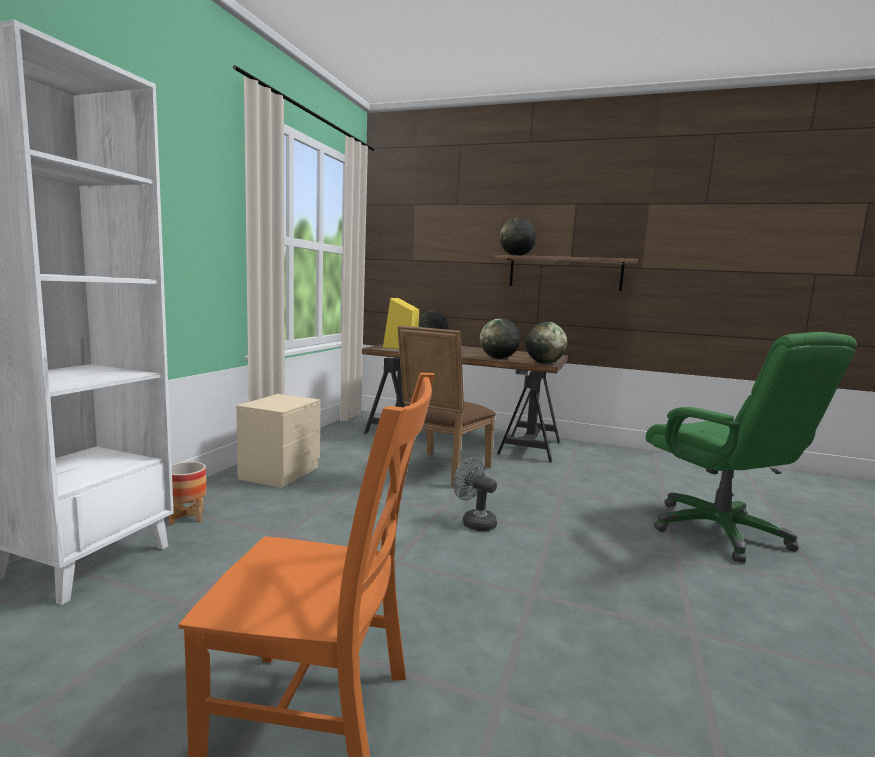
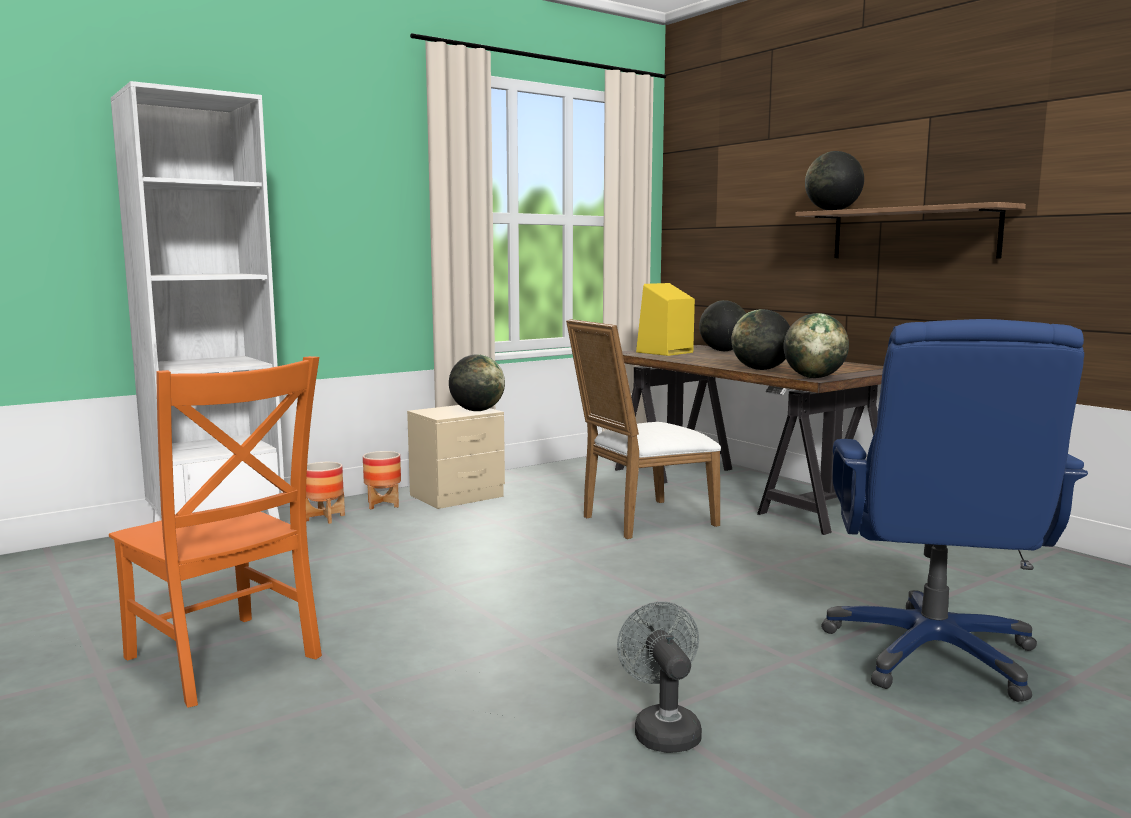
camera: 35 degrees right, 0 degrees up
brown chair [397,325,496,487] -> white chair [566,319,721,539]
grey fan [453,457,497,531] -> grey fan moved to [617,601,702,753]
green office chair [645,332,857,563] -> blue office chair [821,319,1088,702]
none -> planter [363,451,401,510]
none -> globe [449,354,505,411]

